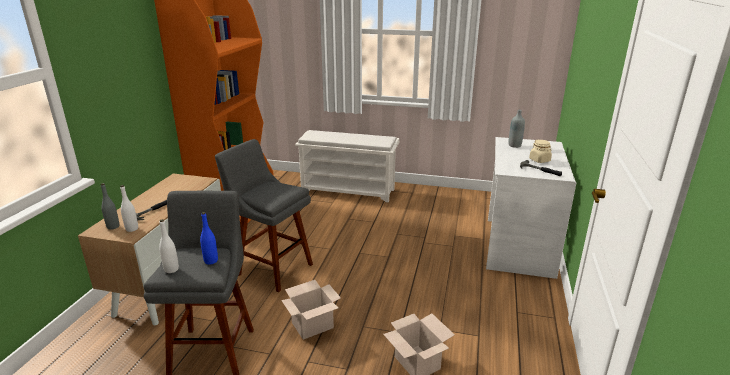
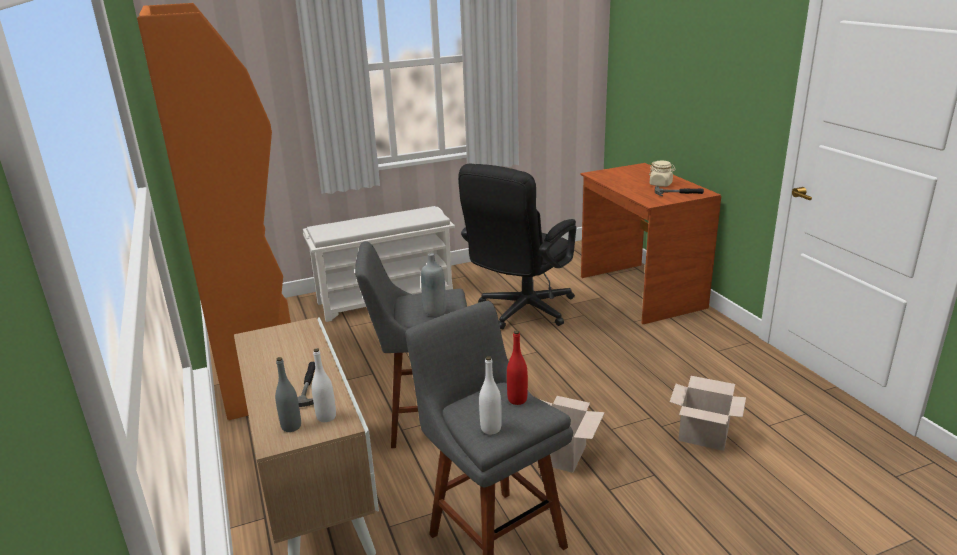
camera: 35 degrees left, 0 degrees up
blue bottle [200,212,218,265] -> red bottle [507,330,528,405]
white desk [486,137,576,279] -> brown desk [580,163,721,324]
grey bottle [508,110,525,148] -> grey bottle moved to [421,253,446,316]
none -> black office chair [458,164,576,330]

